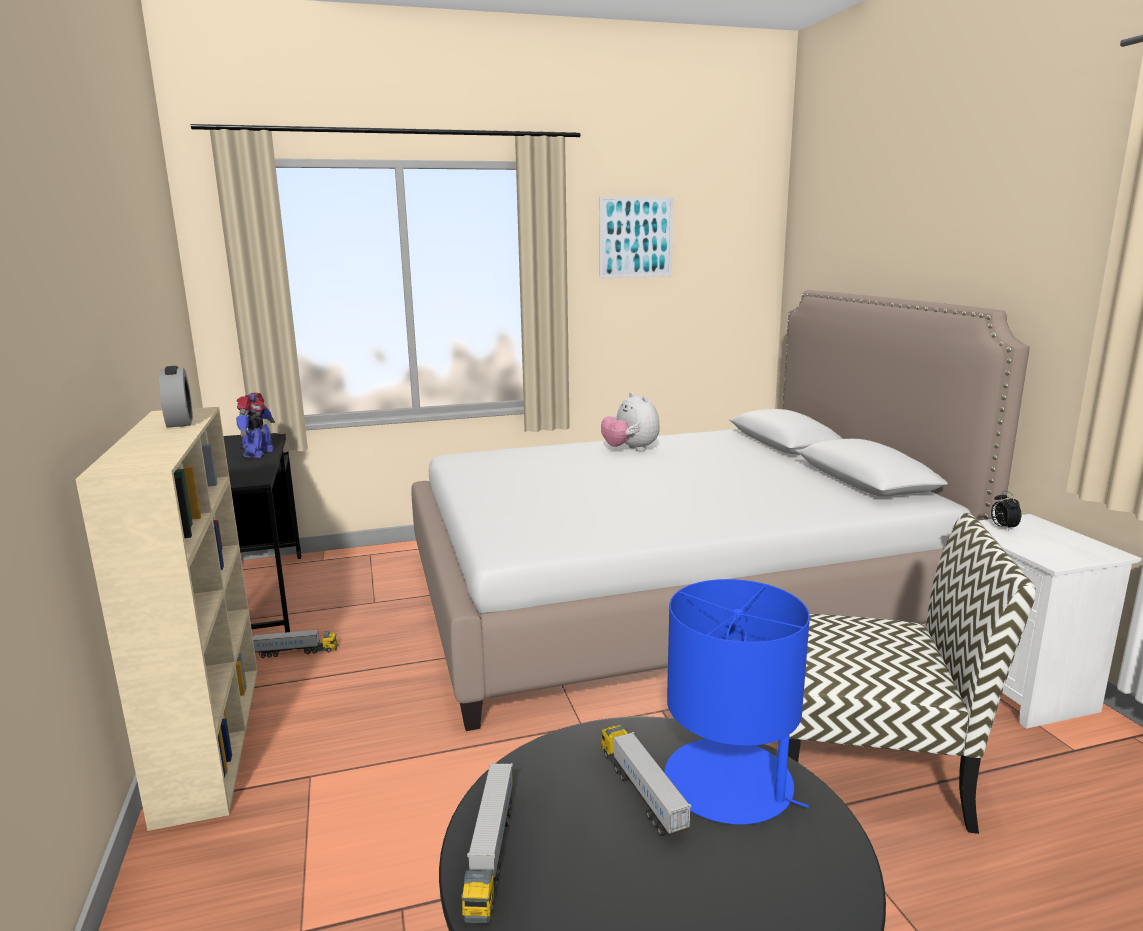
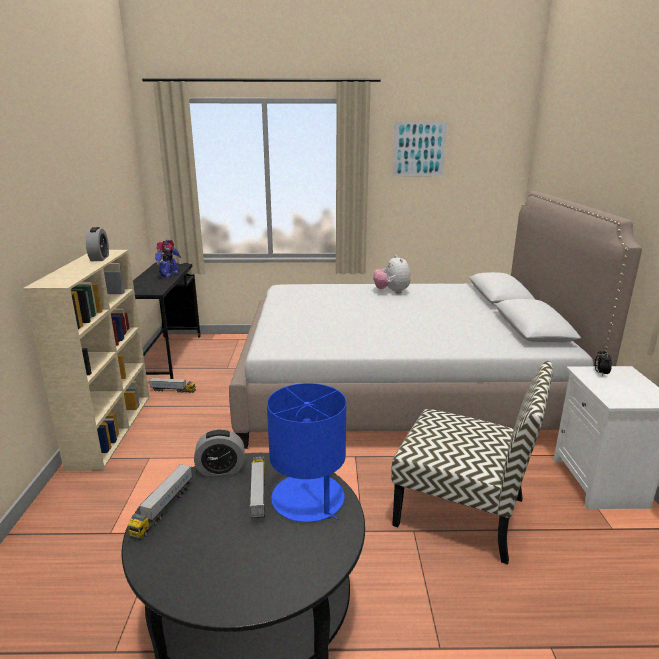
camera: 15 degrees right, 5 degrees up
none -> alarm clock [194,429,244,476]

